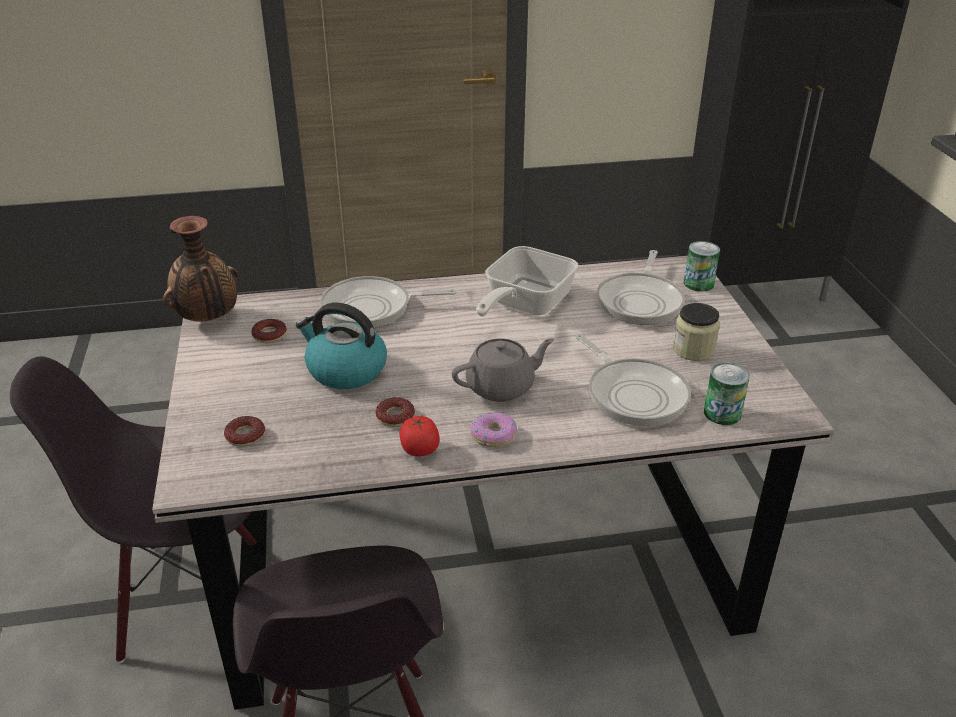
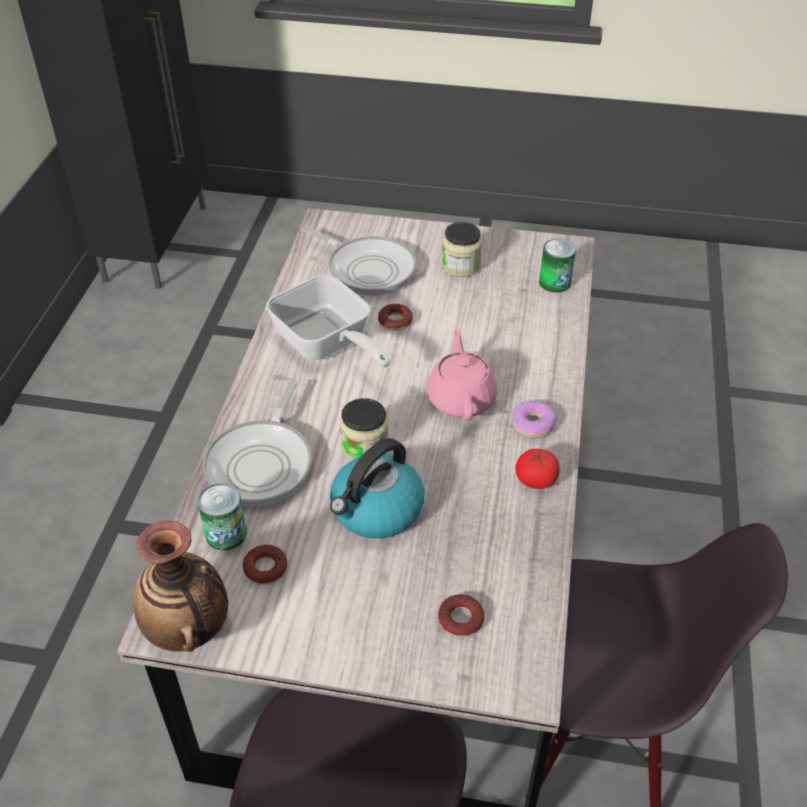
camera: 70 degrees left, 10 degrees up
donut [375,397,415,427] -> donut moved to [378,304,413,331]
grey teapot [452,339,554,402] -> pink teapot [427,329,497,421]
frying pan [575,334,691,426] -> none
can [684,241,720,292] -> can moved to [198,483,247,551]
none -> jar [340,398,388,461]

